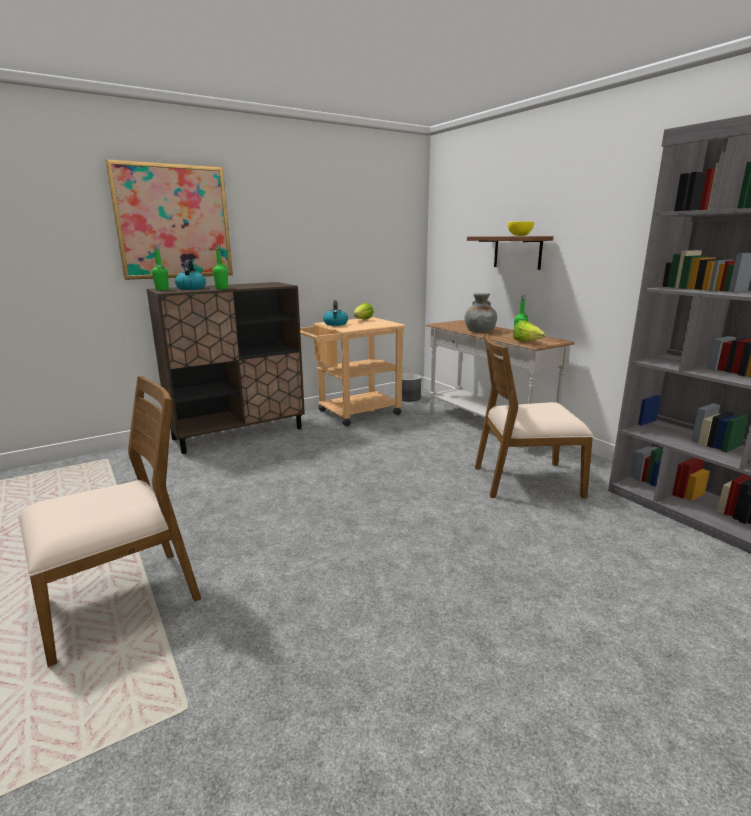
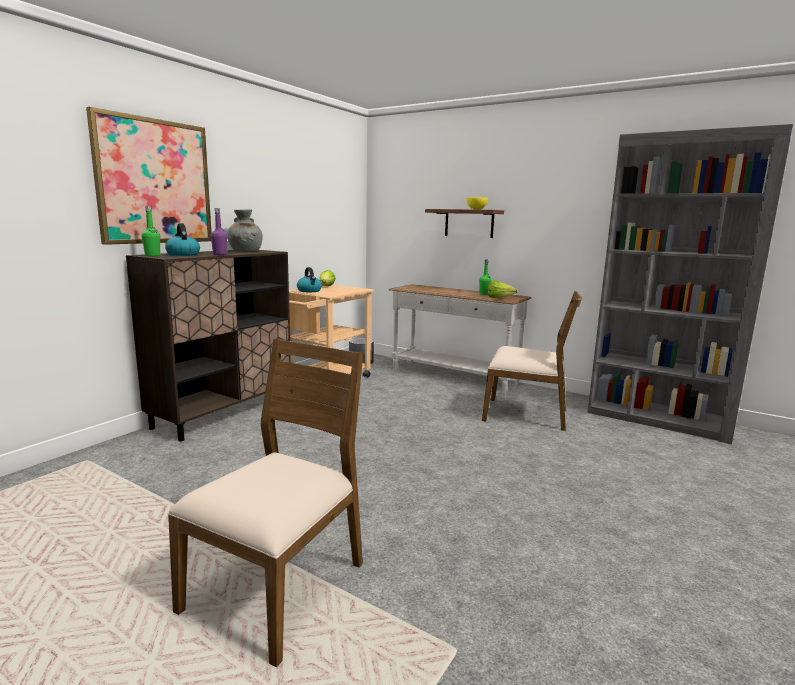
camera: 25 degrees left, 5 degrees down
green bottle [213,245,228,289] -> purple bottle [211,208,227,255]
grey vase [465,293,497,332] -> grey vase moved to [227,209,263,251]
brown chair [475,333,593,498] -> brown chair turned 135 degrees counterclockwise [482,291,582,431]

